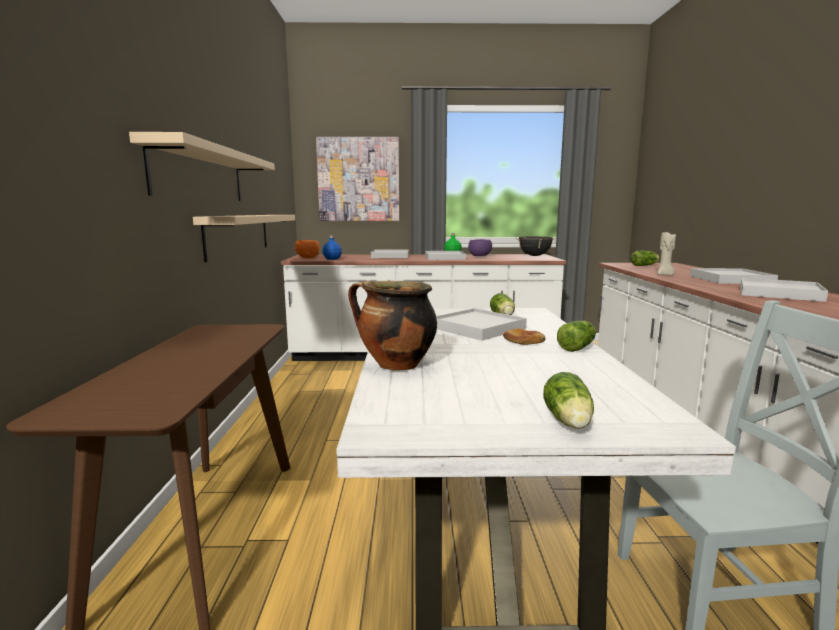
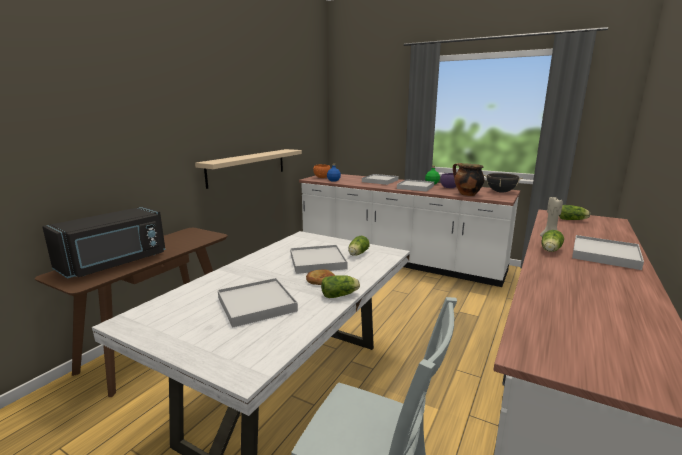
camera: 30 degrees right, 5 degrees up
beige shelf [129,132,275,201] -> none
picture [316,137,399,221] -> none
cooking pot [348,281,437,370] -> cooking pot moved to [453,163,484,196]
lettuce [543,372,594,429] -> lettuce moved to [541,230,564,252]
white tray [740,278,828,302] -> white tray moved to [218,278,298,328]
none -> black microwave [42,206,166,279]

